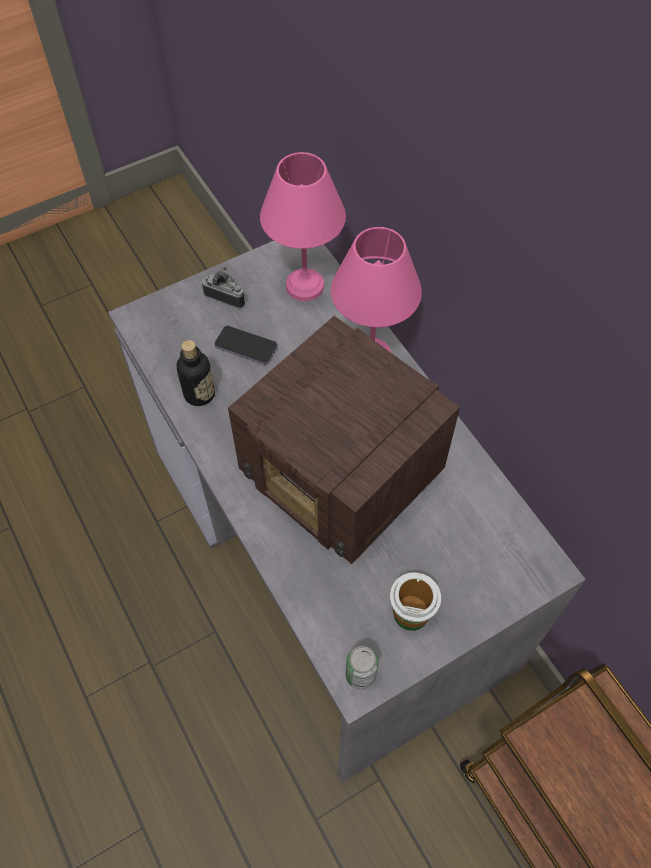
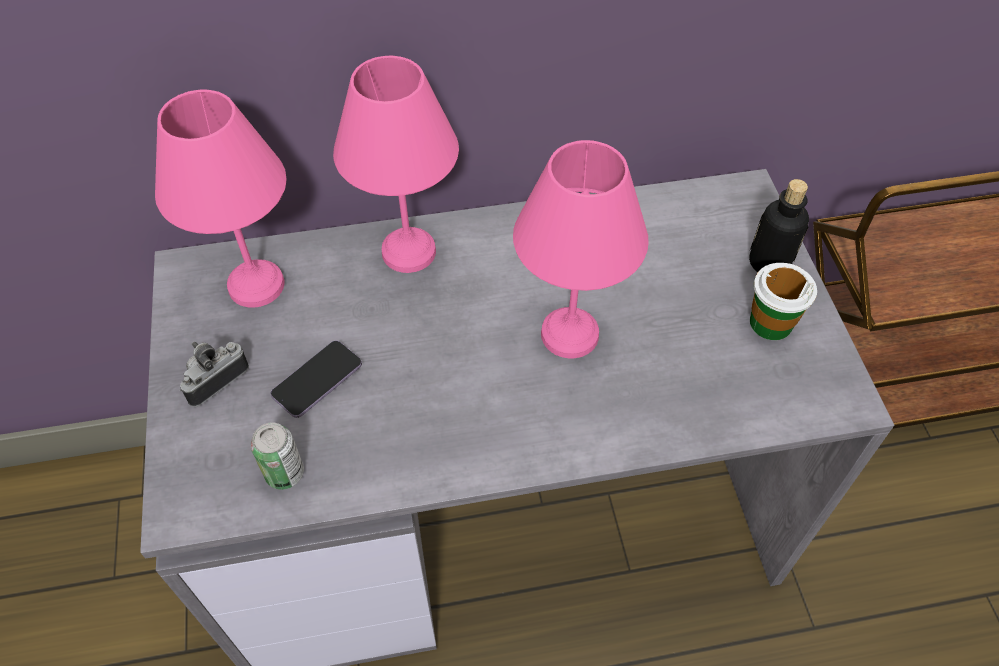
camera: 70 degrees left, 5 degrees down
bottle [176,340,215,406] -> bottle moved to [749,179,809,272]
radio [228,316,460,564] -> pink table lamp [513,140,649,359]
can [345,646,379,690] -> can moved to [251,422,304,490]

